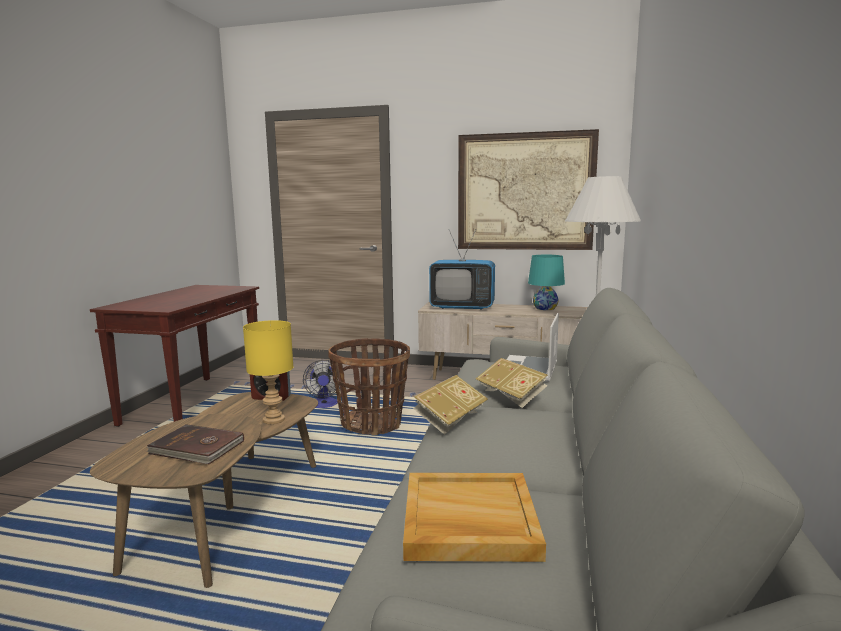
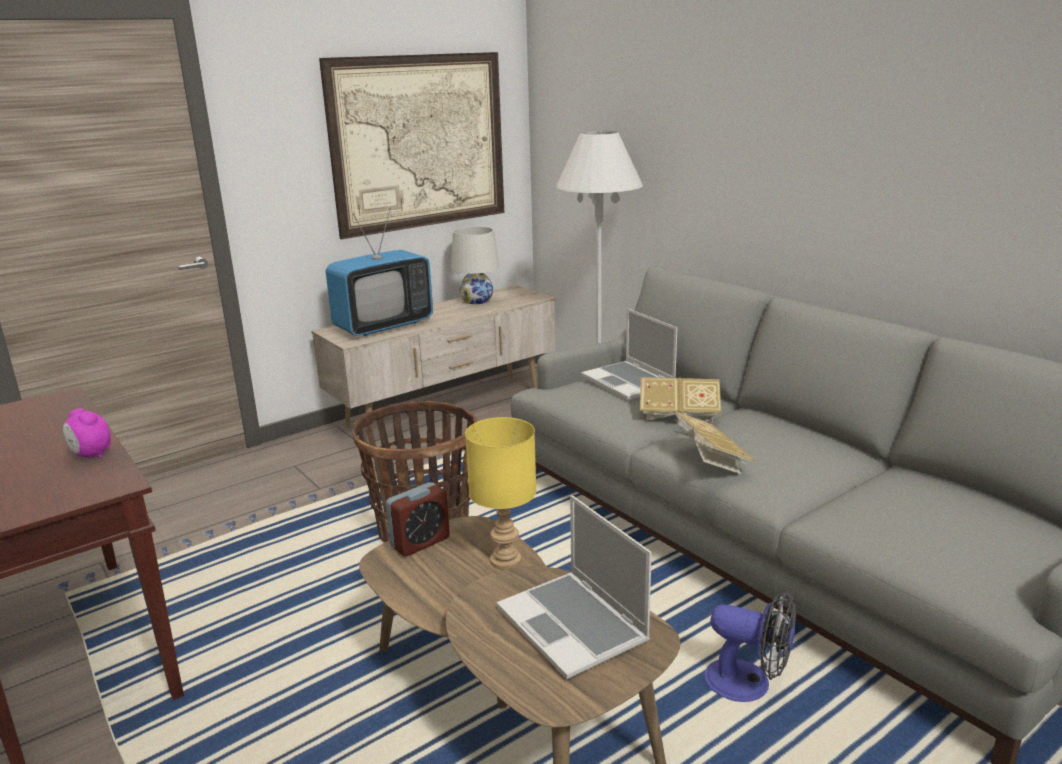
camera: 50 degrees left, 10 degrees up
brown book [147,424,244,464] -> laptop [496,495,652,679]
fan [303,360,340,408] -> fan moved to [704,591,796,702]
beige tray [403,473,546,562] -> none
turquoise table lamp [528,255,565,310] -> white table lamp [451,227,499,304]
none -> alarm clock [63,408,111,458]

